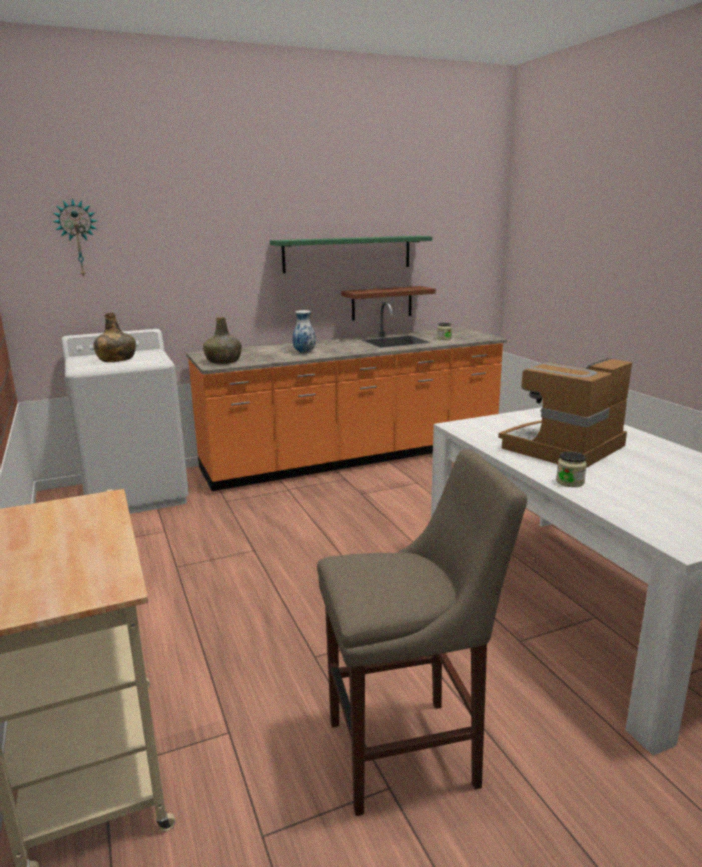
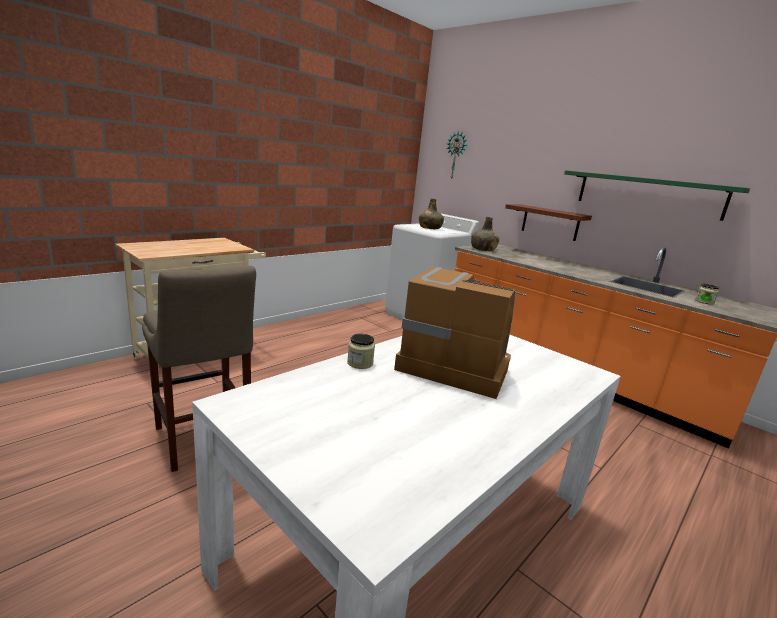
camera: 65 degrees right, 0 degrees up
vase [292,310,316,353] -> none
brown shelf [341,286,436,321] -> brown shelf moved to [505,204,592,241]

